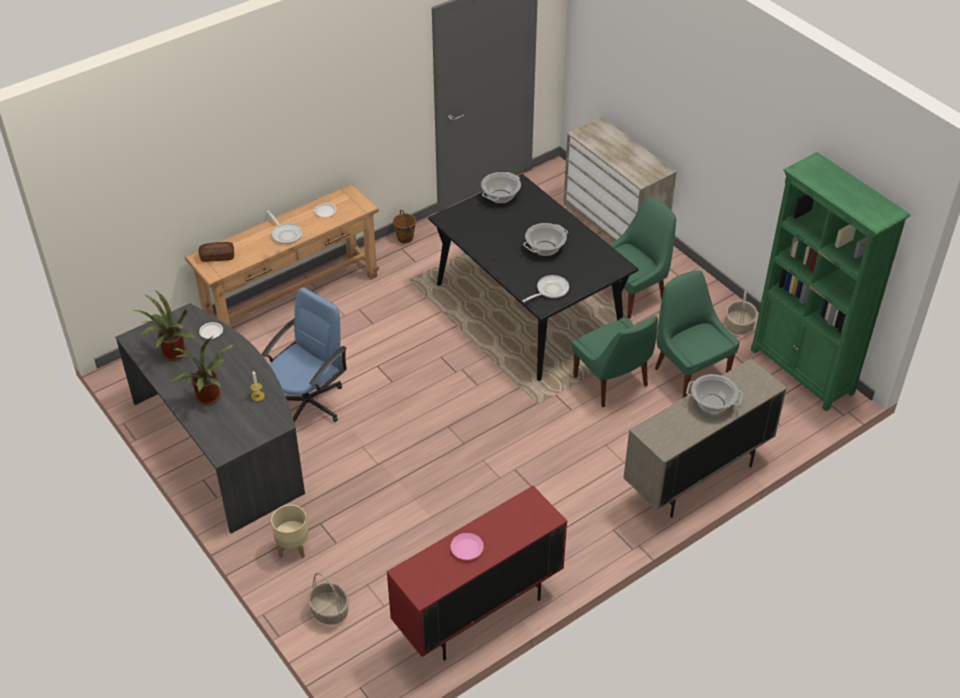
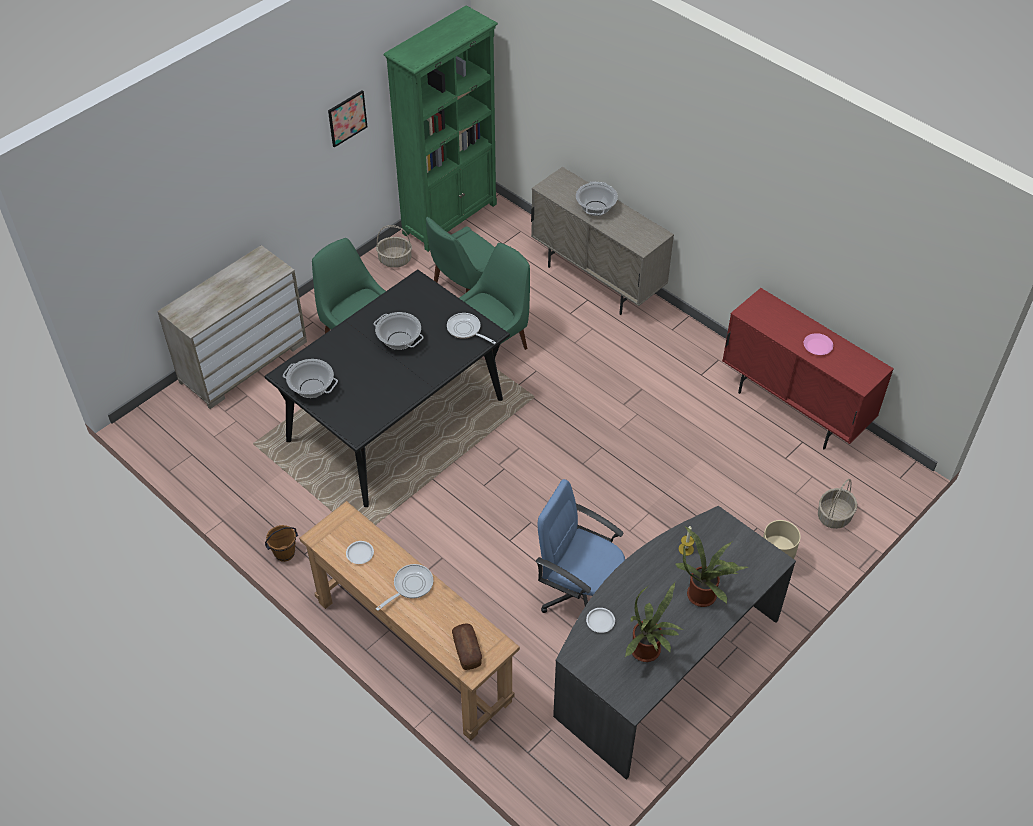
camera: 100 degrees left, 5 degrees up
none -> picture [328,90,367,148]

